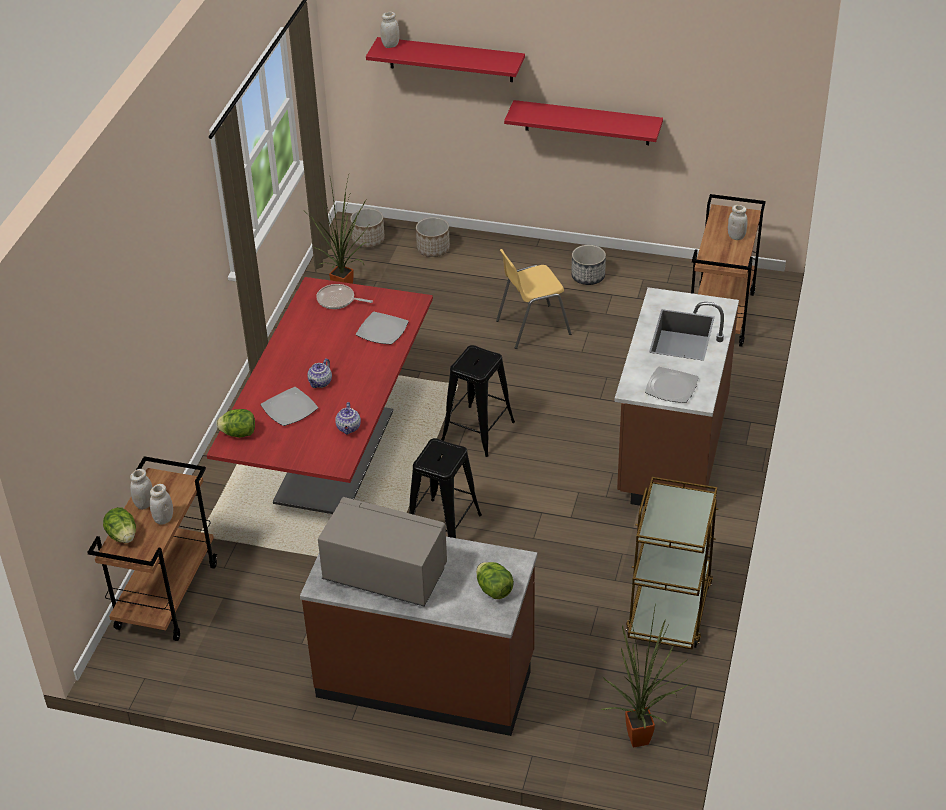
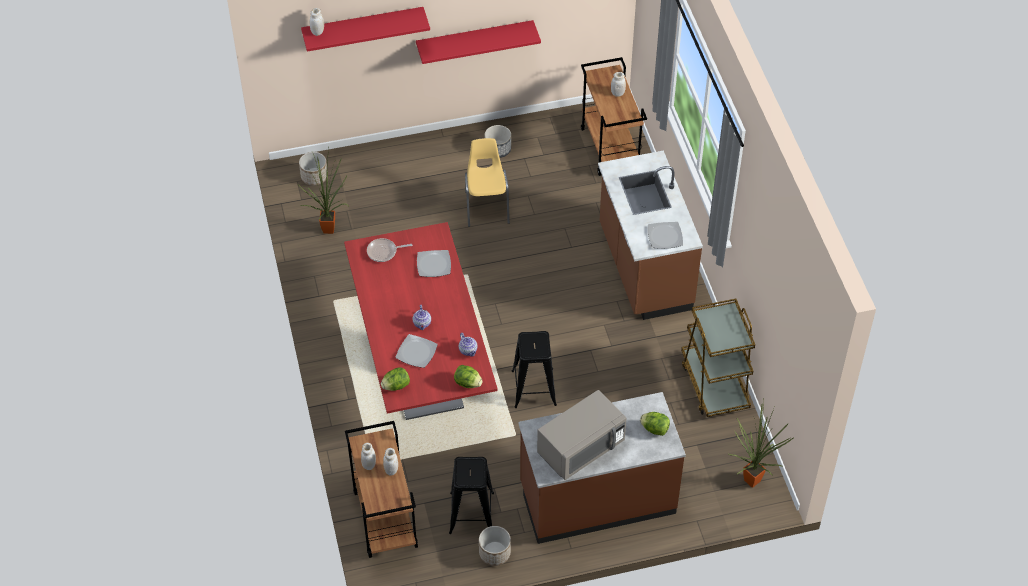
camera: 30 degrees left, 10 degrees up
lettuce [103,507,136,543] -> lettuce moved to [454,365,483,388]
grey microwave [318,497,447,607] -> grey microwave turned 150 degrees clockwise [537,390,627,480]
planter [416,217,450,257] -> planter moved to [479,526,511,566]
black stool [441,345,515,457] -> black stool moved to [449,457,494,534]
yellow chair [496,249,571,349] -> yellow chair turned 135 degrees clockwise [465,138,510,227]

